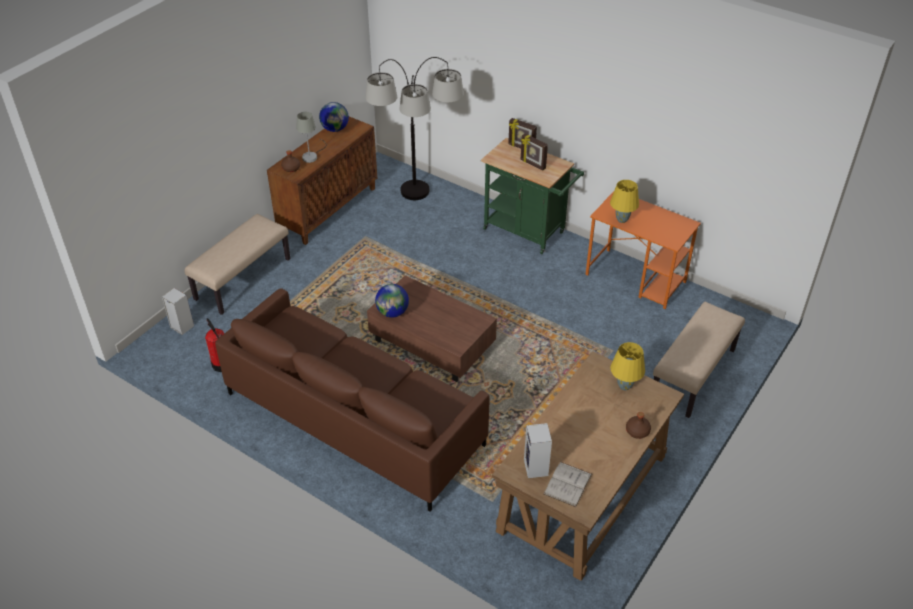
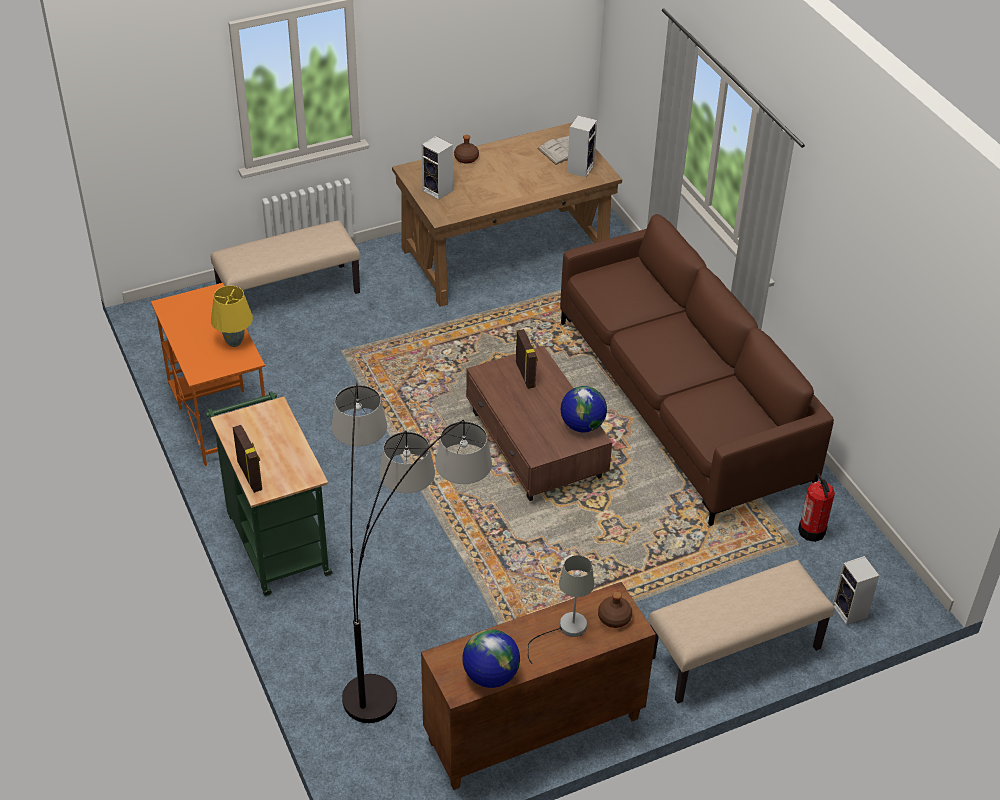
camera: 150 degrees left, 0 degrees up
picture frame [521,133,548,171] -> picture frame moved to [516,329,538,389]
yellow table lamp [610,342,645,390] -> speaker [421,136,453,200]

